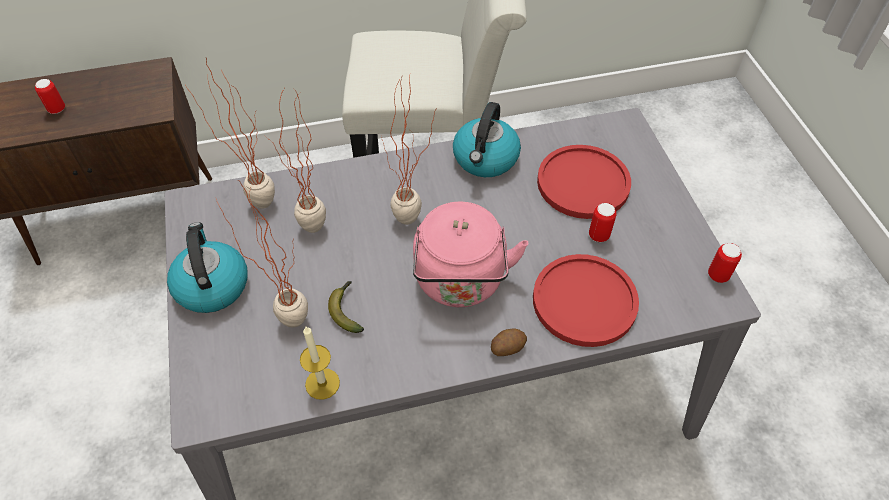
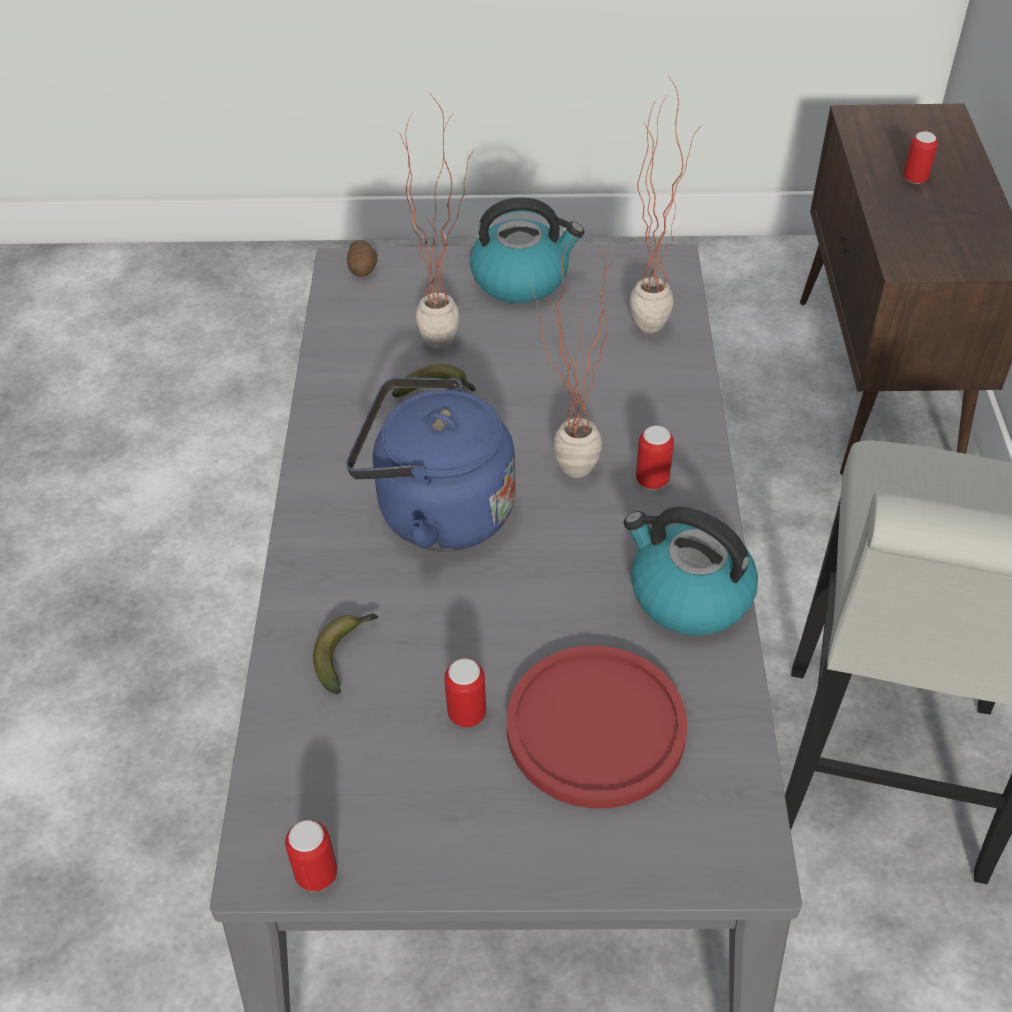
camera: 105 degrees right, 5 degrees down
potted plant [265,87,326,233] -> none
candle [300,326,340,400] -> none
pink kettle [413,202,528,307] -> blue kettle [346,377,516,551]
potato [491,328,527,356] -> potato moved to [347,240,377,277]
red plate [533,254,639,347] -> banana [313,613,378,694]
none -> can [636,426,674,490]

